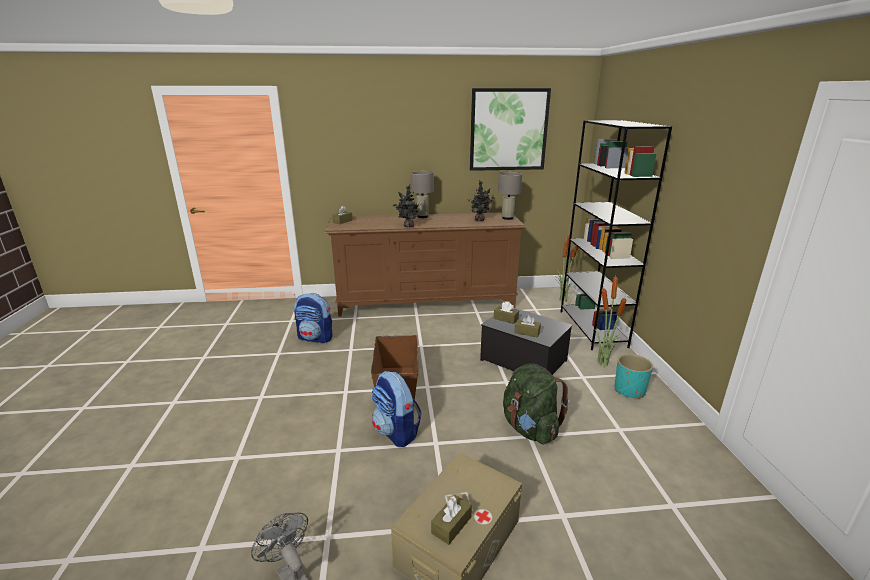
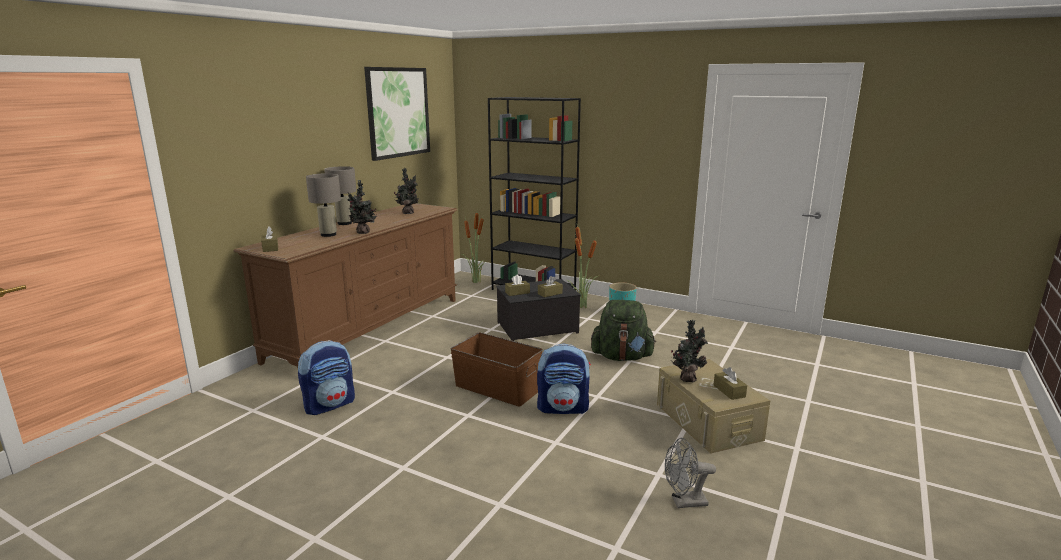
camera: 55 degrees left, 5 degrees down
grey table lamp [498,172,522,220] -> grey table lamp moved to [306,173,341,237]
none -> potted plant [670,320,708,383]

